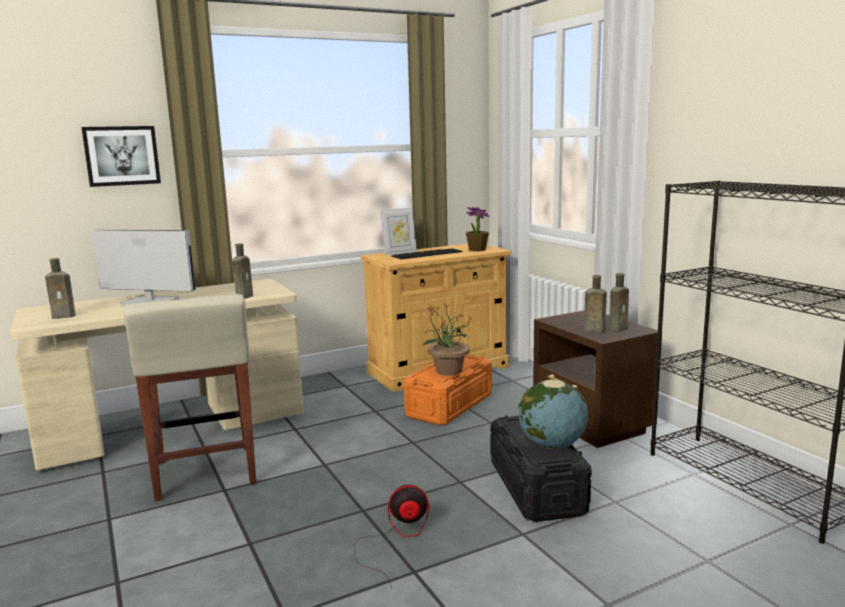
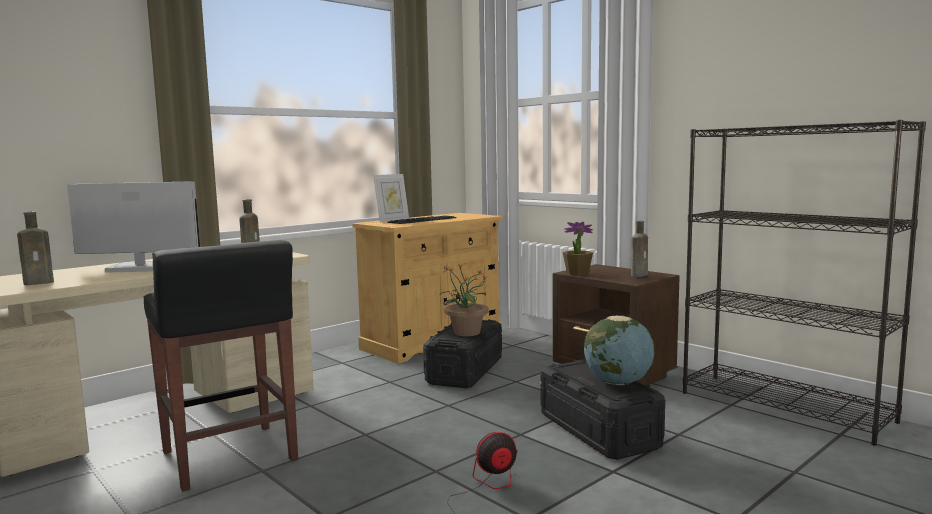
camera: 15 degrees left, 5 degrees down
picture [81,126,161,187] -> none
beige stool [124,294,256,501] -> black stool [144,240,298,491]
orange storage box [403,355,492,425] -> black storage box [423,319,502,388]
potted plant [466,207,490,251] -> potted plant moved to [563,221,593,276]
brown bottle [584,275,607,333] -> none

